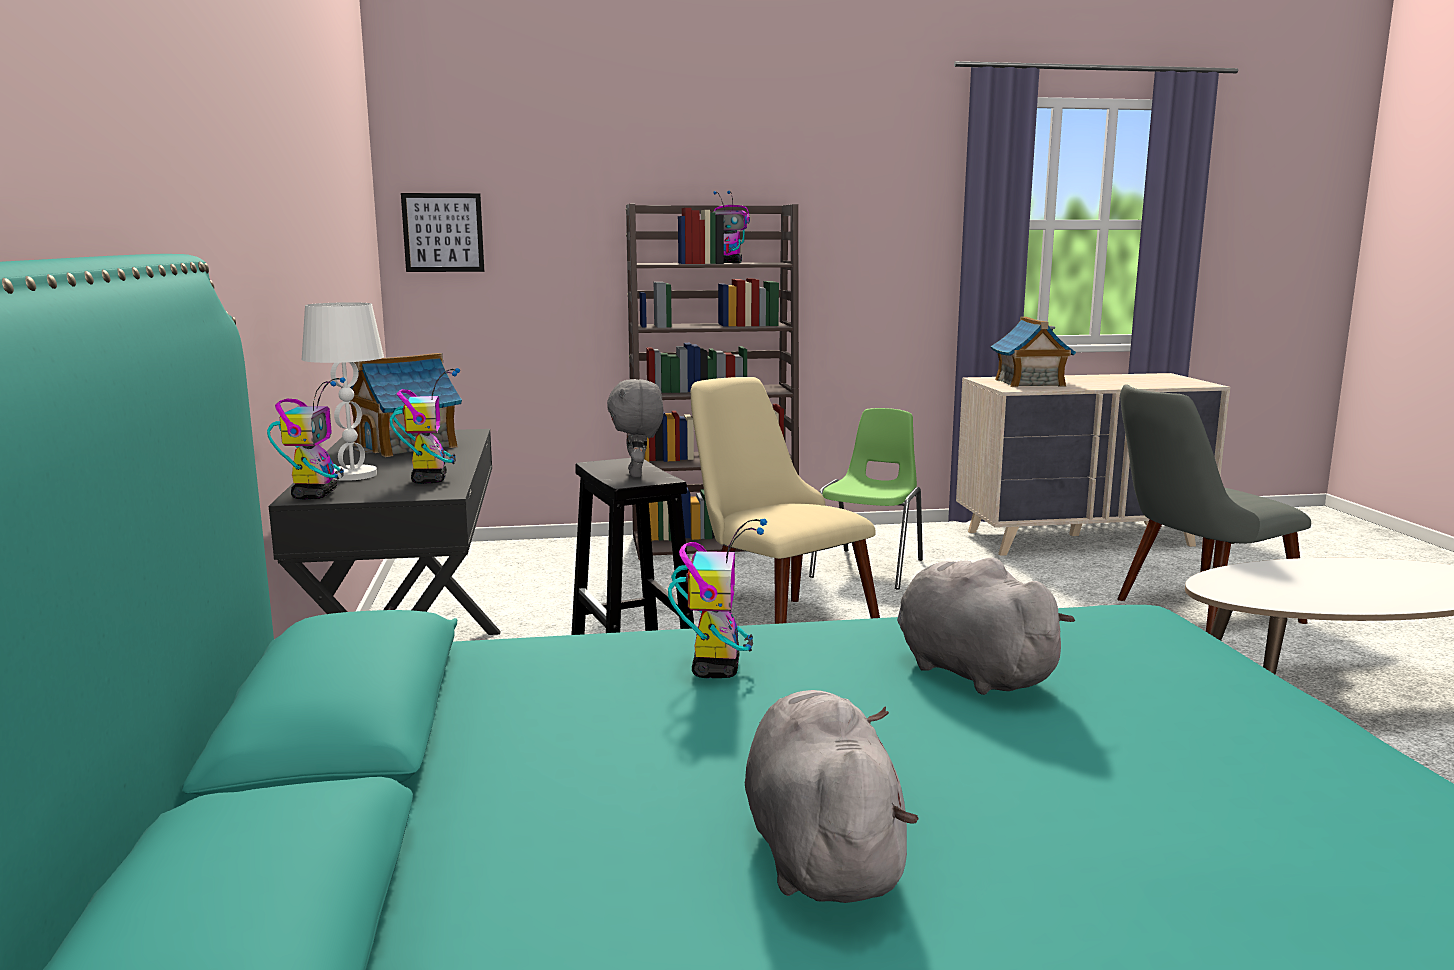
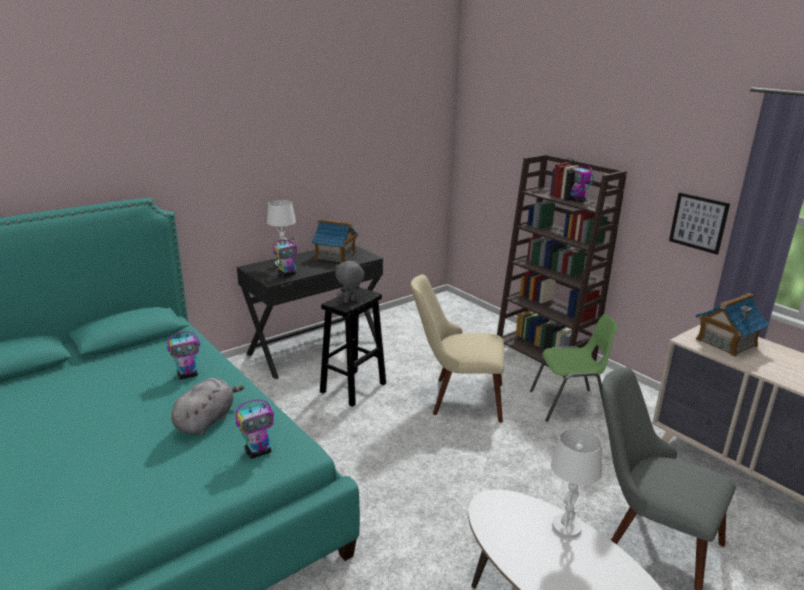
camera: 60 degrees right, 10 degrees up
toy robot [267,377,346,500] -> toy robot moved to [236,400,274,459]
picture [401,193,484,272] -> picture moved to [669,192,730,255]
beige chair [691,377,880,624] -> beige chair turned 105 degrees counterclockwise [411,275,504,423]
grey plush toy [745,690,919,903] -> none
none -> white table lamp [551,428,602,538]

